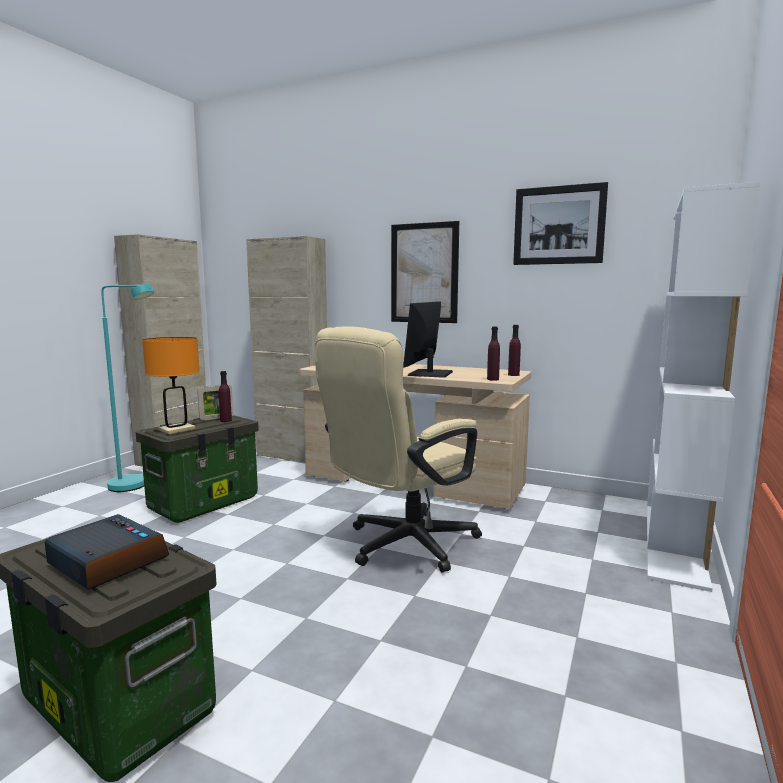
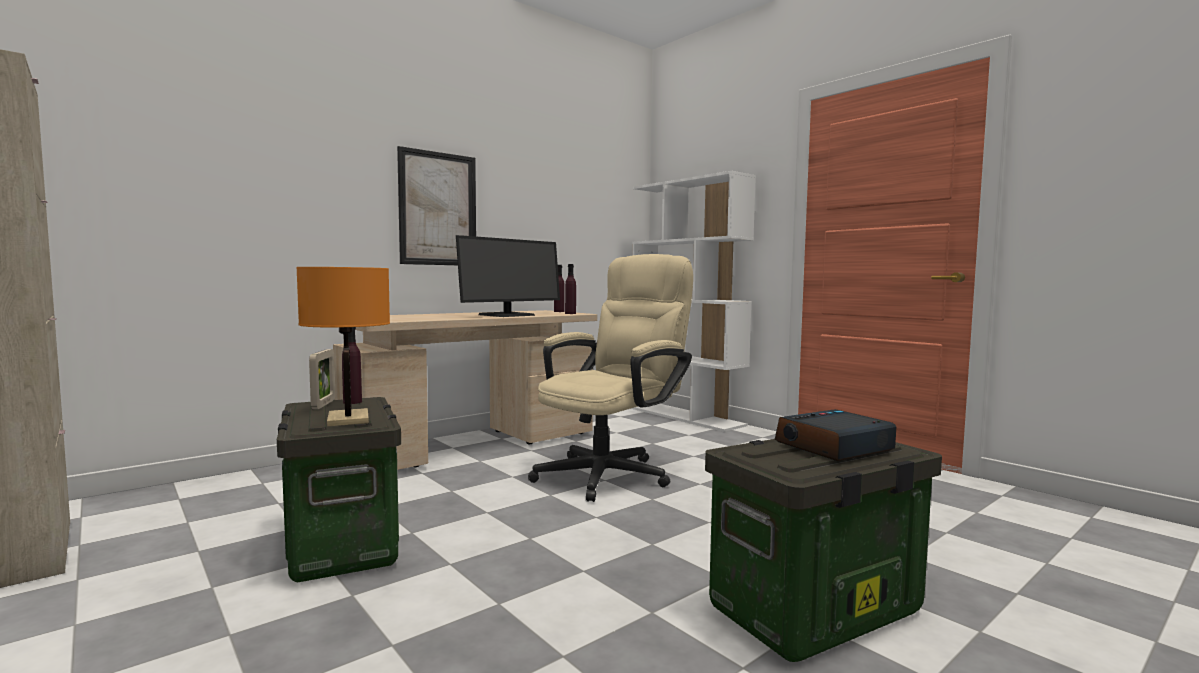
camera: 65 degrees left, 5 degrees down
turquoise floor lamp [101,284,154,492] -> none
beige cabinet [246,236,327,463] -> none
beige office chair [315,326,482,573] -> beige office chair turned 120 degrees counterclockwise [528,254,693,502]
monitor [403,301,453,378] -> monitor turned 90 degrees counterclockwise [456,235,560,317]
picture [513,182,608,265] -> none

